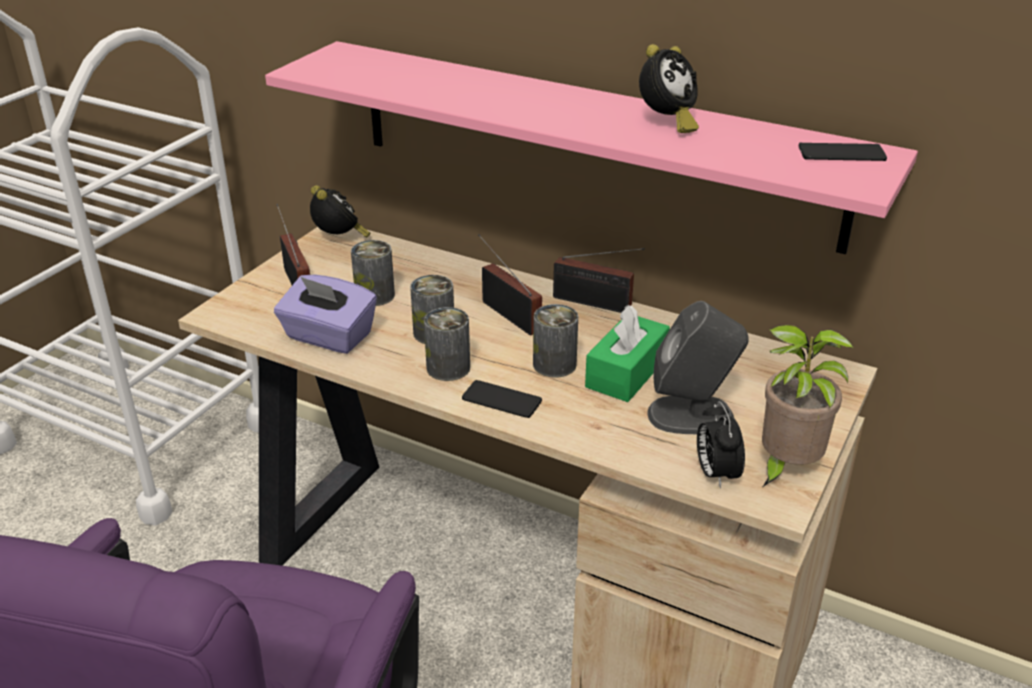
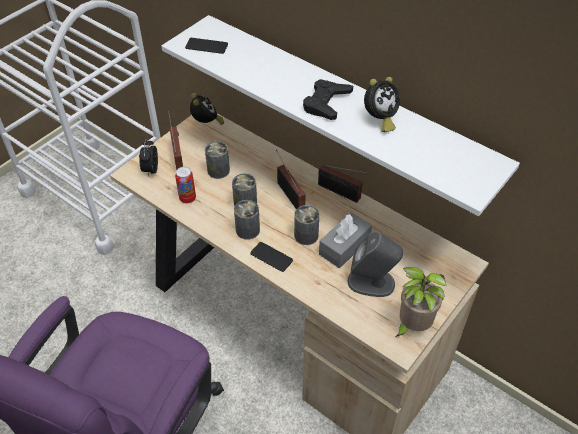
camera: 10 degrees right, 15 degrees up
pink shelf [265,41,918,254] -> white shelf [161,15,520,216]
purple tissue box [274,274,377,354] -> can [175,166,196,204]
green tissue box [585,305,670,402] -> grey tissue box [319,212,372,268]
alarm clock [697,401,745,489] -> alarm clock moved to [139,139,158,177]
phone [799,143,887,161] -> phone moved to [185,38,228,54]
none -> black game controller [303,79,353,120]

